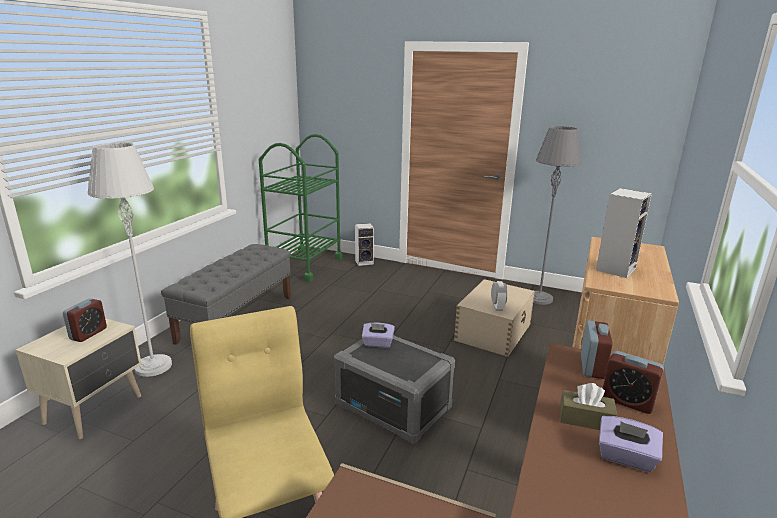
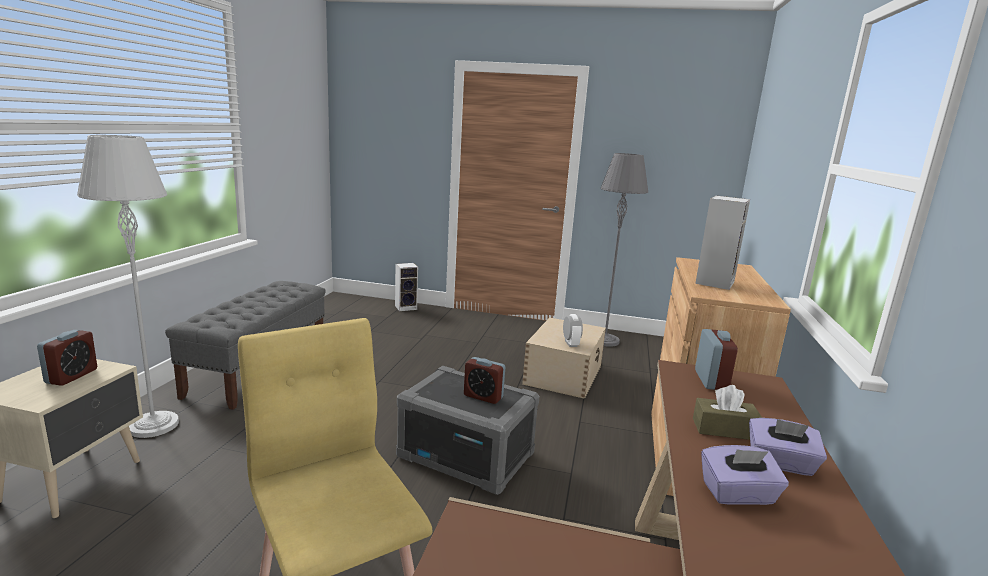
camera: 10 degrees left, 5 degrees down
green cart [259,134,343,282] -> none
purple tissue box [362,323,395,348] -> purple tissue box moved to [701,445,789,505]
alarm clock [603,351,664,414] -> alarm clock moved to [464,357,505,404]

